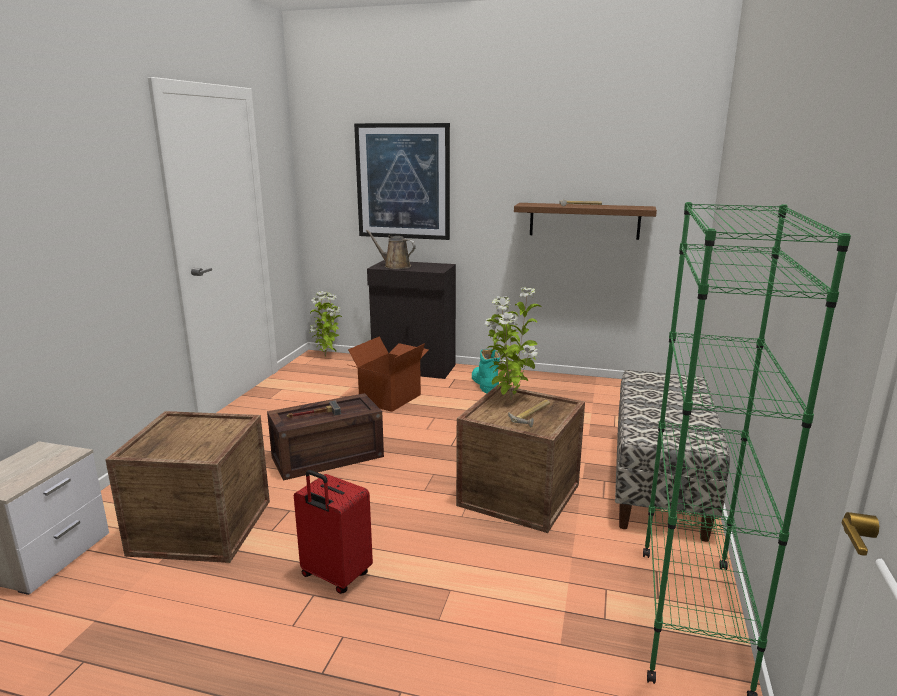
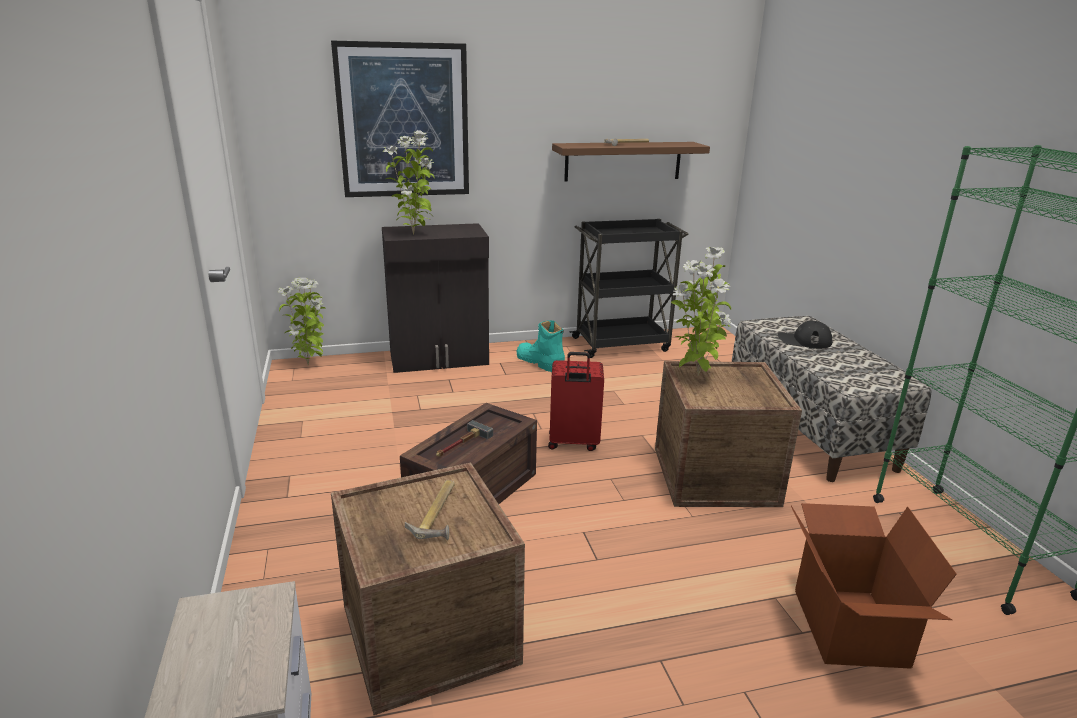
camera: 30 degrees left, 5 degrees up
red suitcase [294,470,373,594] -> red suitcase moved to [548,352,604,451]
cardboard box [348,336,429,412] -> cardboard box moved to [791,503,957,669]
brown watering can [365,230,416,269] -> potted plant [382,130,435,235]
hammer [508,400,550,427] -> hammer moved to [405,480,455,540]
none -> black cart [569,219,689,358]
none -> black cap [778,321,832,349]

